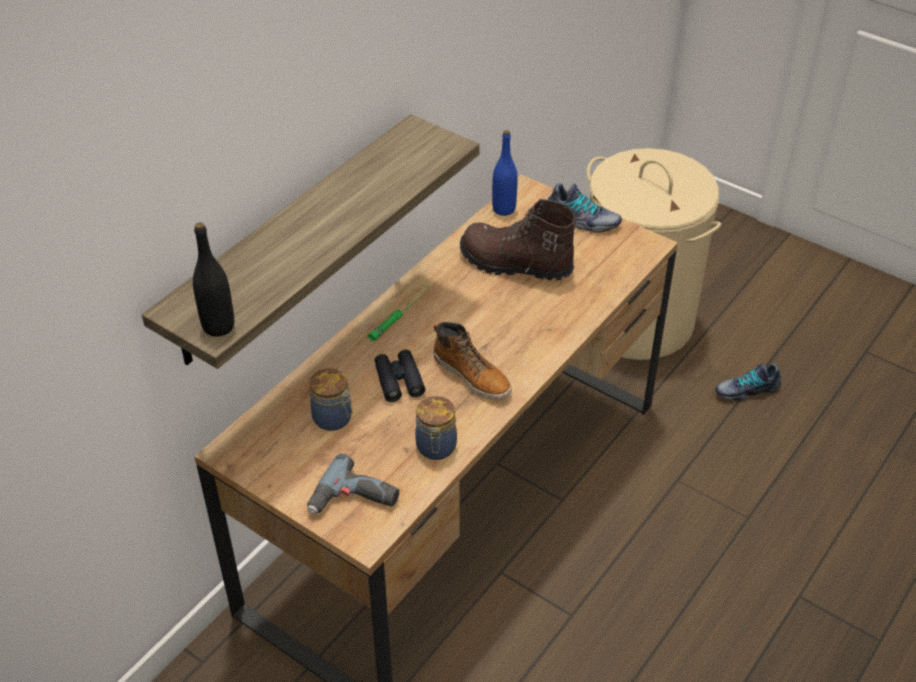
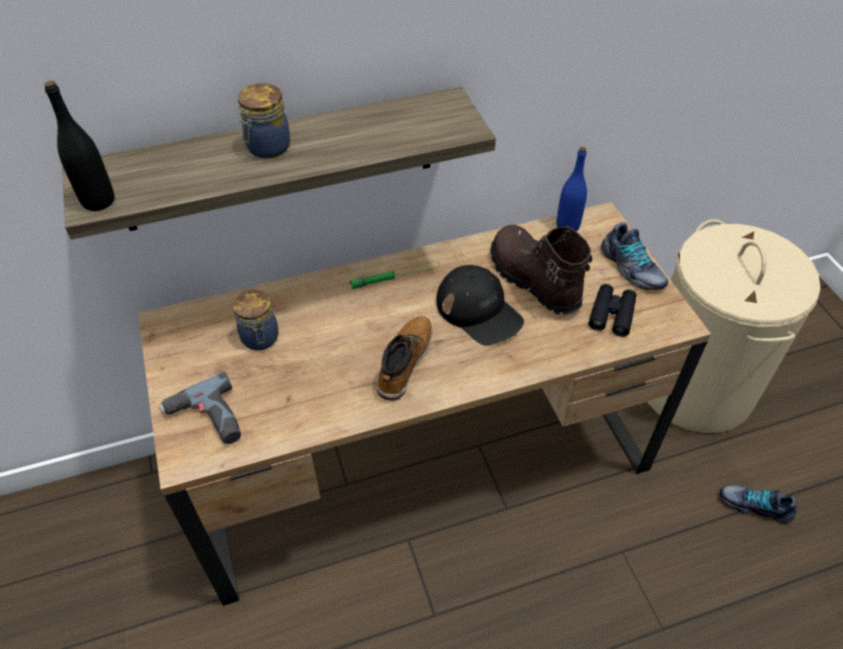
camera: 35 degrees right, 5 degrees up
black binoculars [375,350,425,402] -> black binoculars moved to [589,284,636,337]
jar [415,396,457,460] -> jar moved to [238,83,290,158]
boot [433,322,512,399] -> boot turned 150 degrees counterclockwise [377,316,433,401]
none -> black cap [437,265,524,345]

